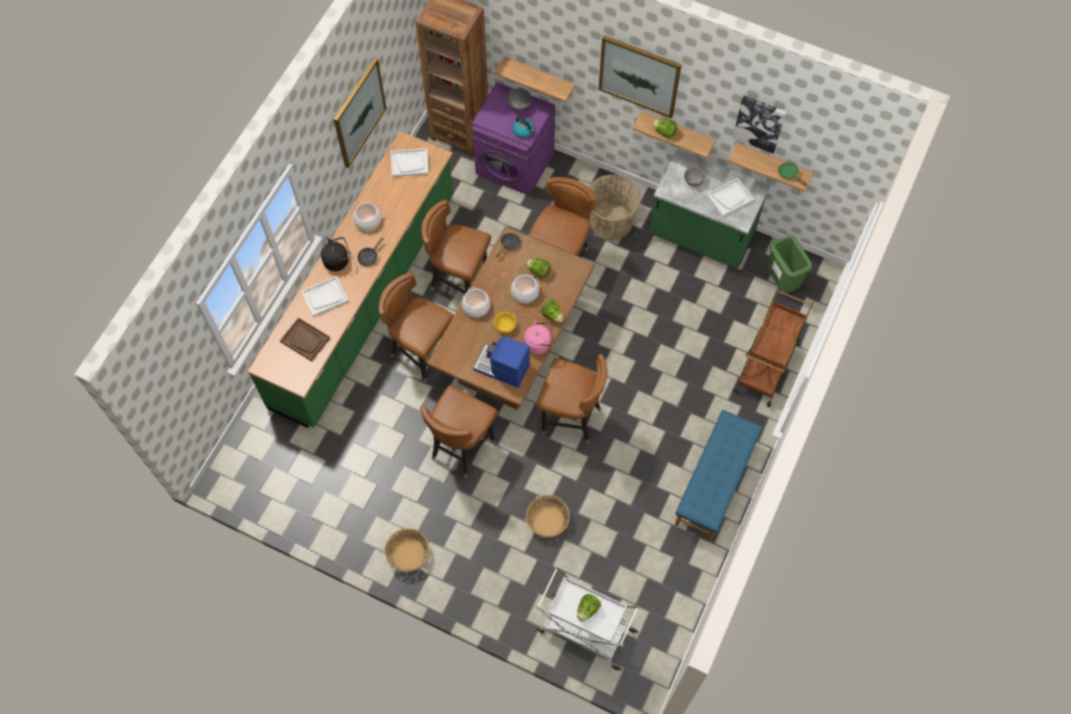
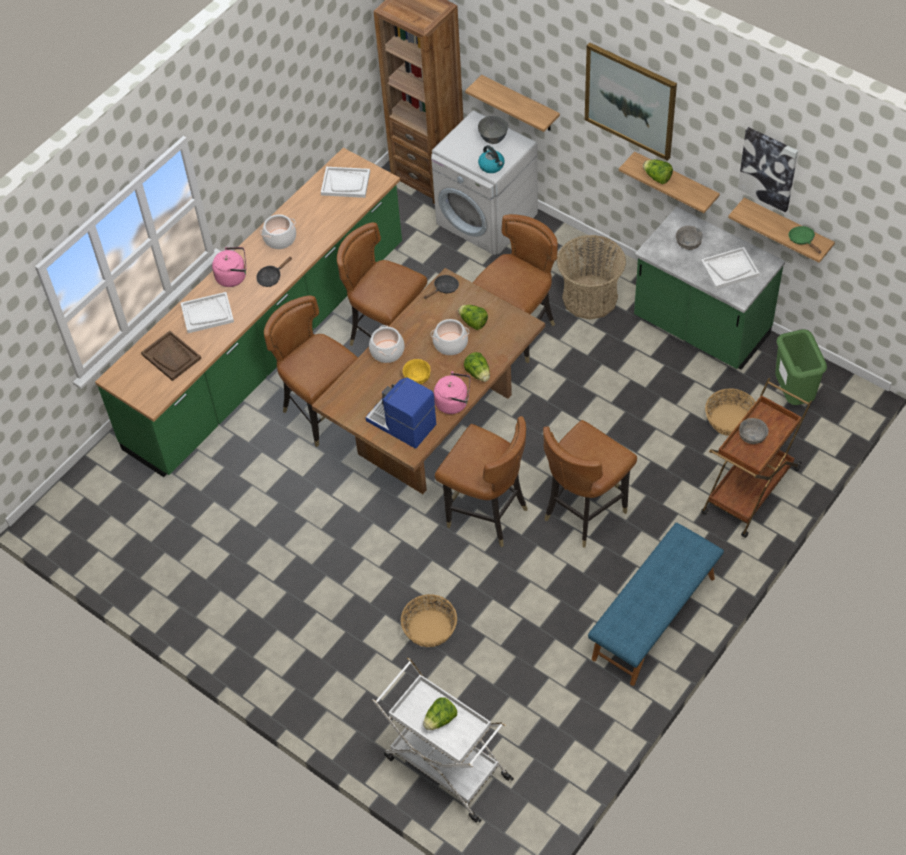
camera: 15 degrees right, 10 degrees down
black kettle [321,237,351,271] -> pink kettle [212,247,246,287]
picture [334,58,387,168] -> none
basket [385,528,429,572] -> basket moved to [705,388,756,436]
brown chair [421,385,498,478] -> brown chair moved to [543,420,637,548]
purple washing machine [472,82,555,195] -> white washing machine [431,110,538,255]
none -> grey bowl [739,418,769,444]

